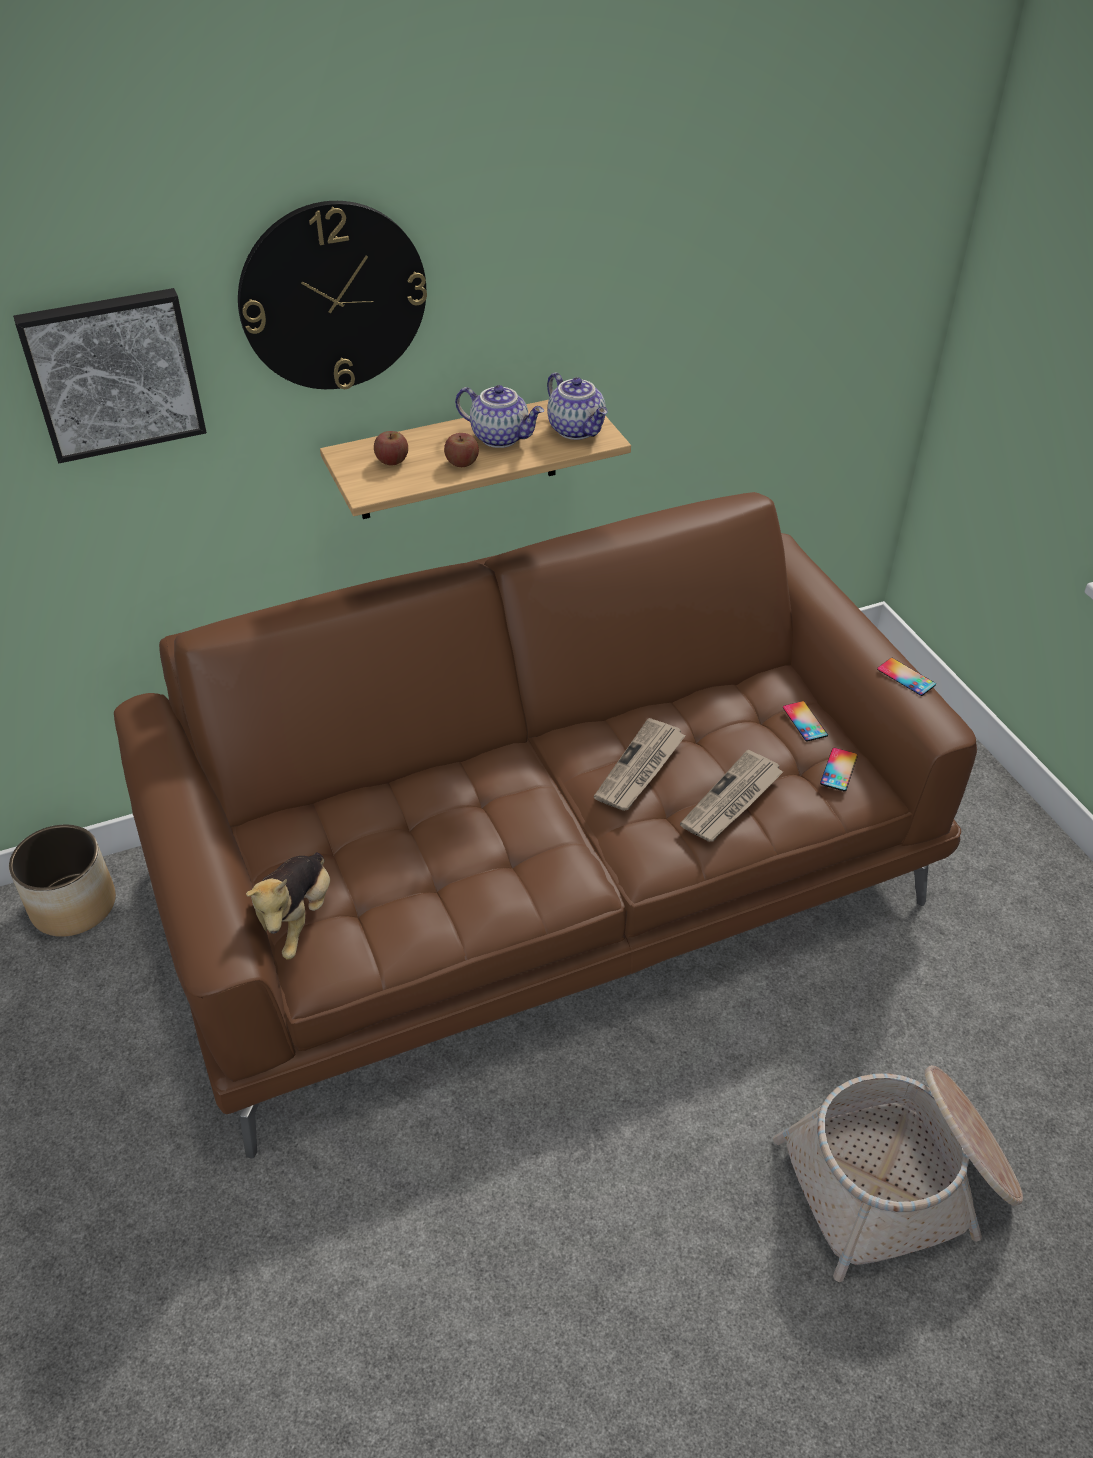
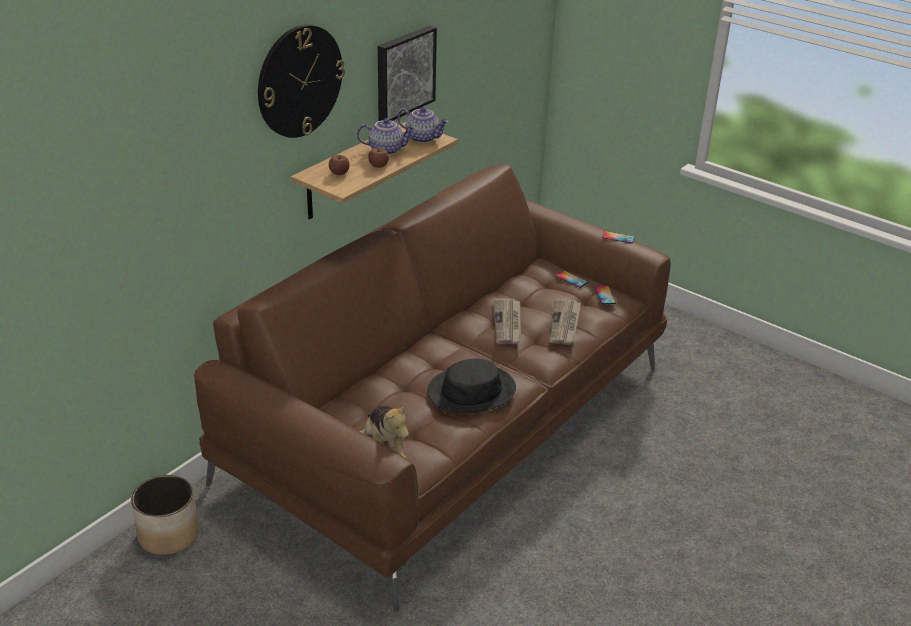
camera: 30 degrees left, 10 degrees down
picture [13,288,207,463] -> picture moved to [378,25,437,121]
basket [773,1065,1023,1282] -> none
none -> black hat [427,359,516,413]

